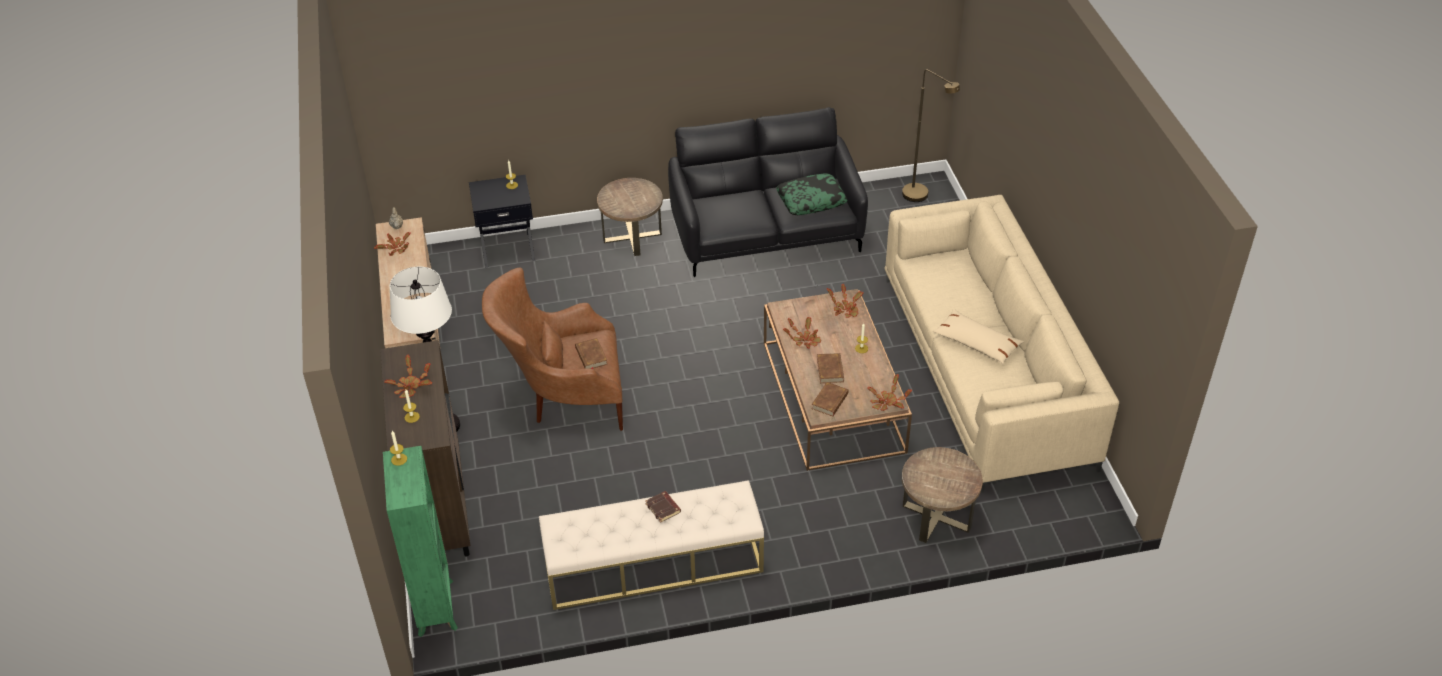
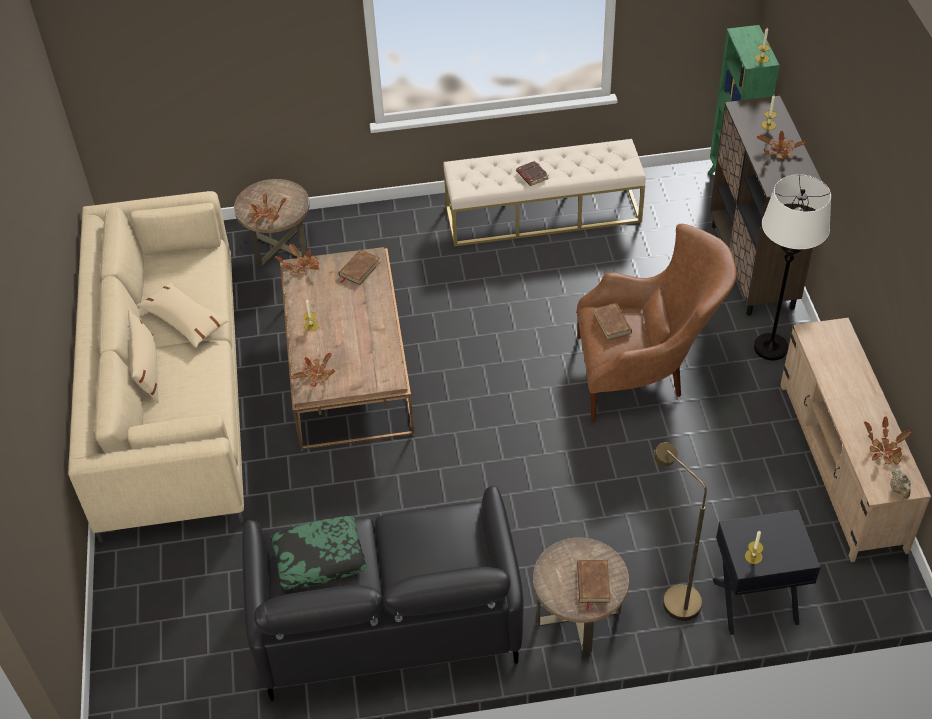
camera: 175 degrees left, 5 degrees up
potted plant [783,317,821,349] -> potted plant moved to [250,194,287,223]
brown book [817,353,844,383] -> brown book moved to [577,560,610,610]
brown floor lamp [902,69,960,202] -> brown floor lamp moved to [654,442,707,621]
none -> beige pillow [128,309,159,403]

